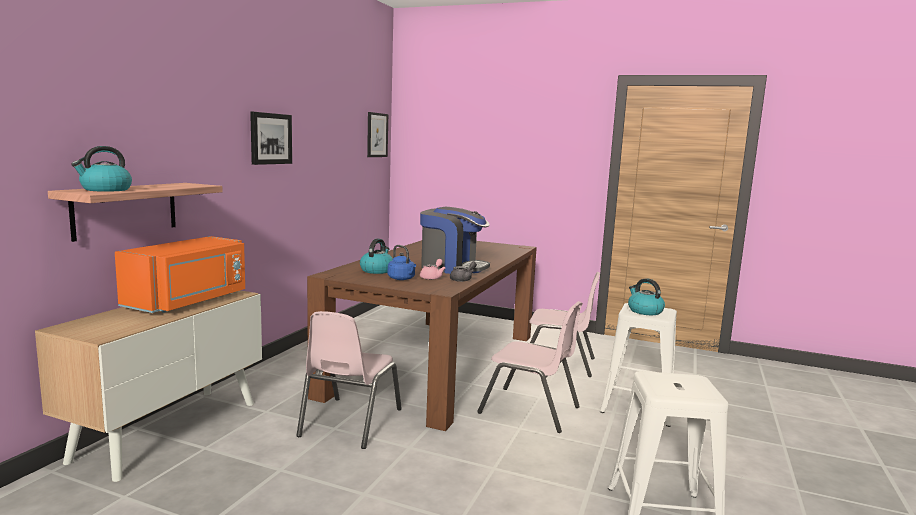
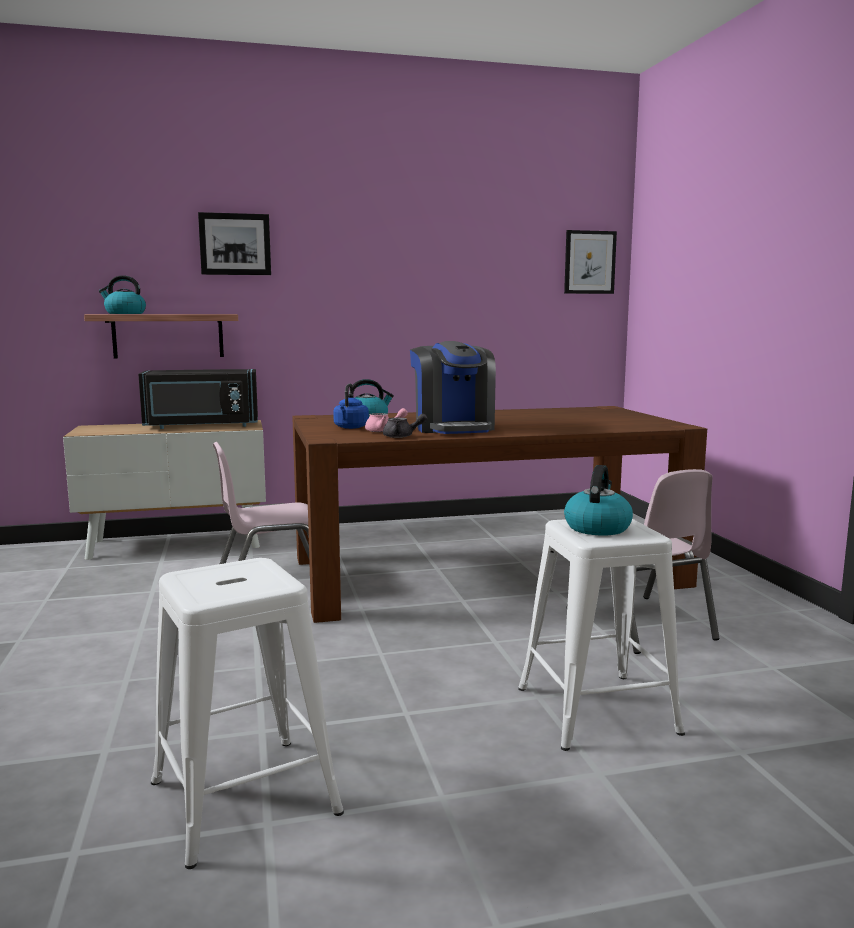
camera: 55 degrees right, 0 degrees up
orange microwave [115,236,245,313] -> black microwave [138,369,258,429]
picture [250,112,292,165] -> picture moved to [198,212,271,275]
pink chair [477,301,583,433] -> none

